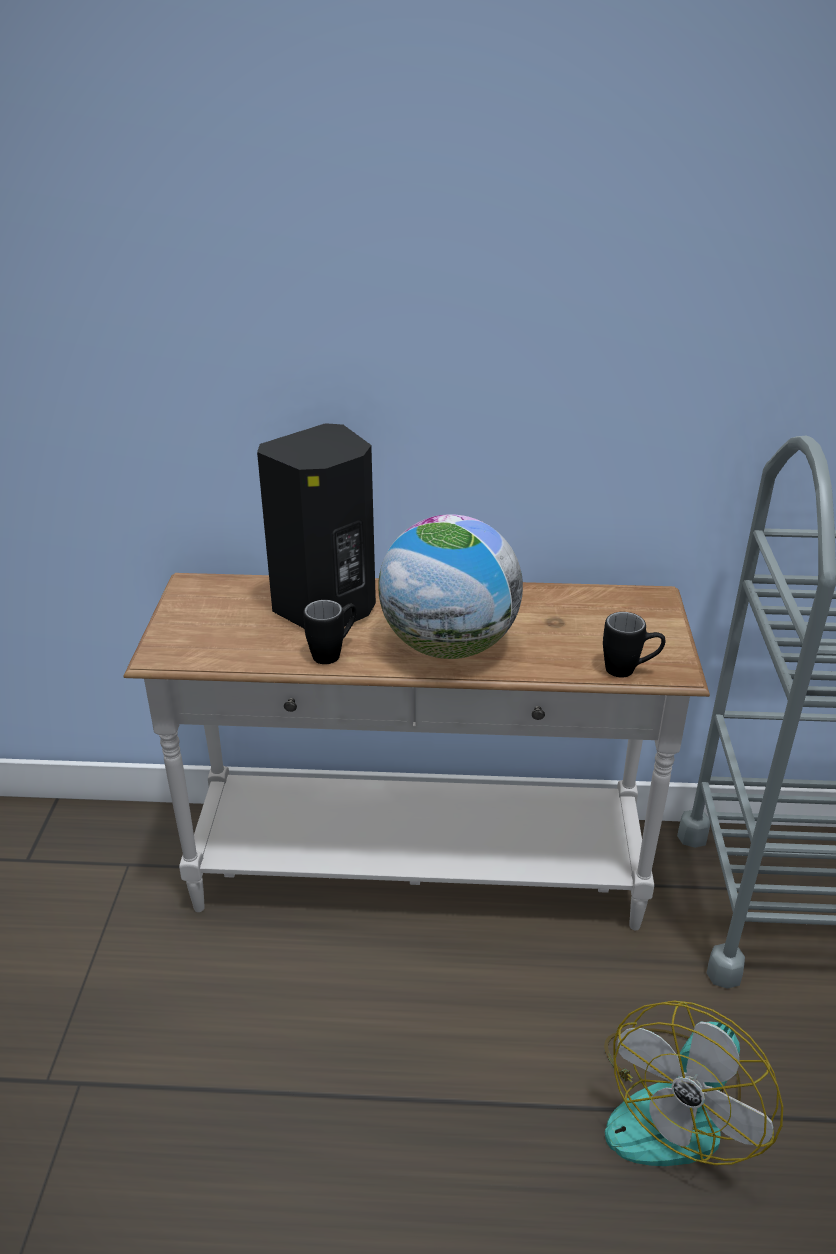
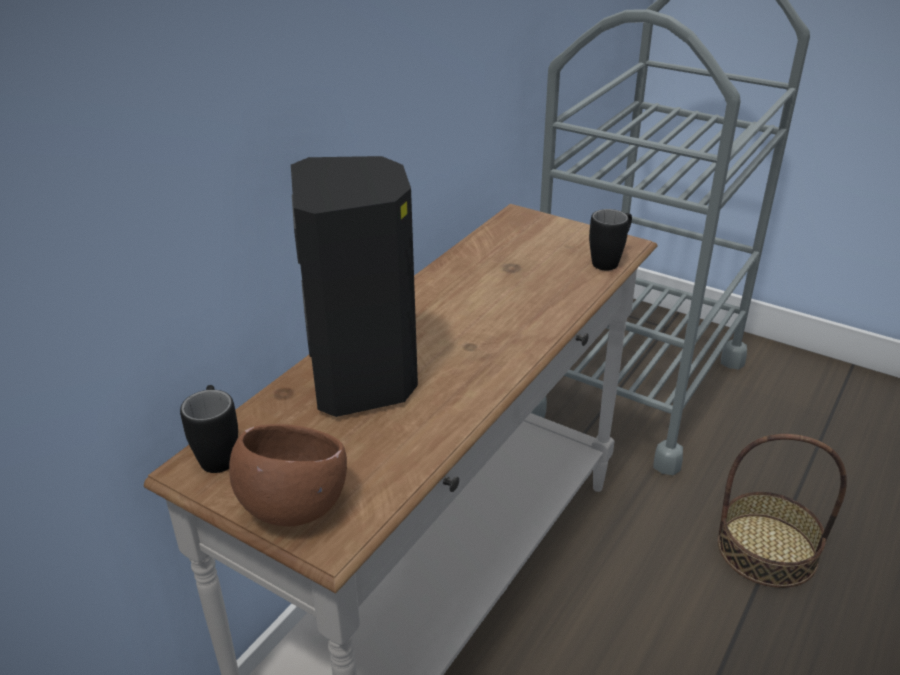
camera: 60 degrees left, 0 degrees up
black mug [303,600,356,664] -> black mug moved to [180,385,238,473]
globe [378,514,523,659] -> none
fan [604,1001,783,1166] -> basket [718,434,847,588]
none -> brown bowl [229,424,347,526]

